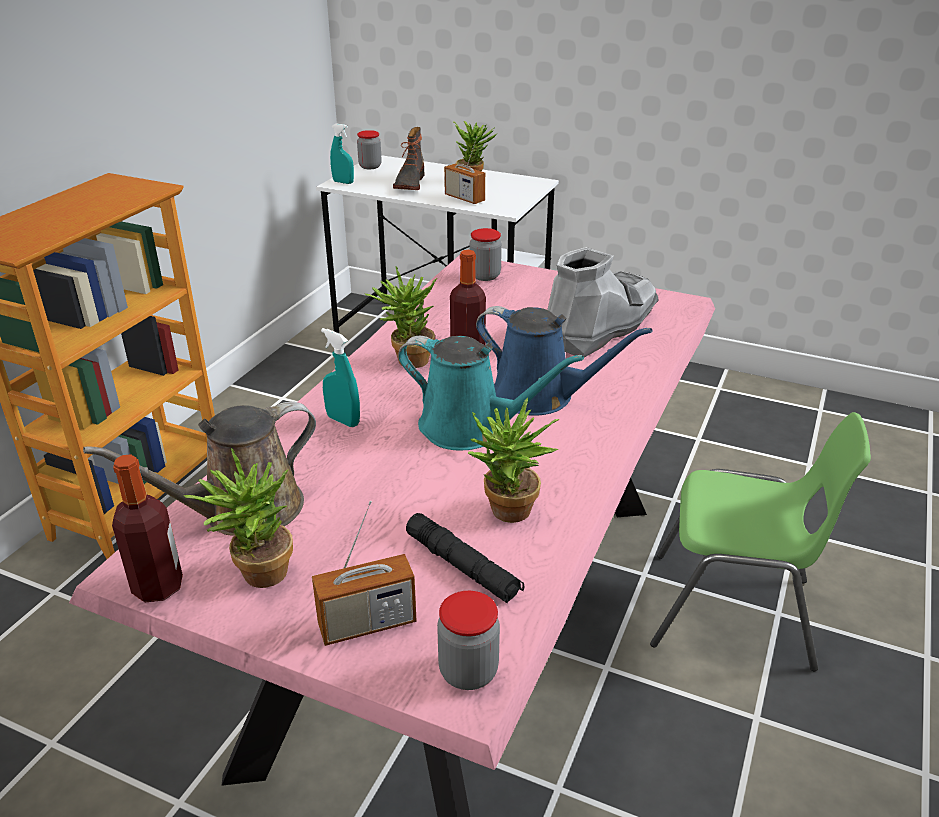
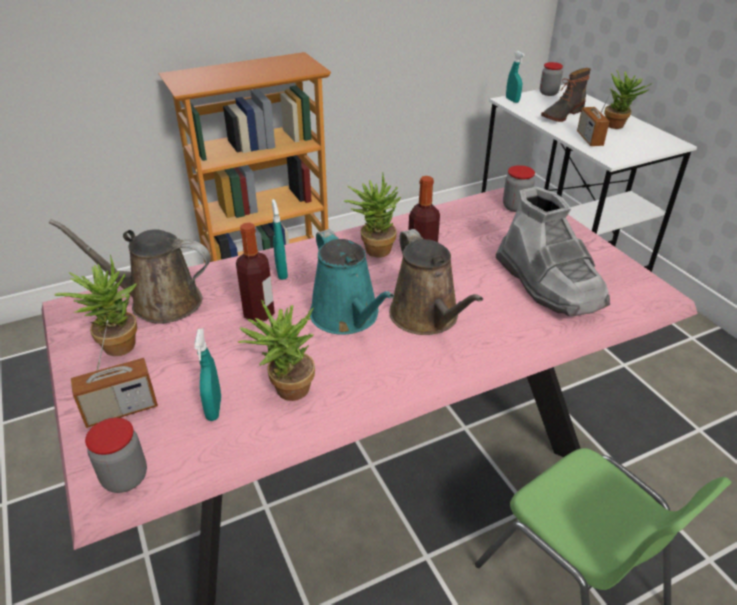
camera: 40 degrees right, 5 degrees up
bottle [112,454,183,602] -> bottle moved to [236,223,275,322]
radio [312,501,416,646] -> radio turned 45 degrees counterclockwise [71,320,158,428]
black flashlight [406,513,525,603] -> turquoise spray bottle [194,329,221,421]
blue watering can [476,306,653,416] -> brown watering can [389,229,483,335]
grey boot [547,247,659,358] -> grey boot turned 75 degrees clockwise [496,187,610,317]

